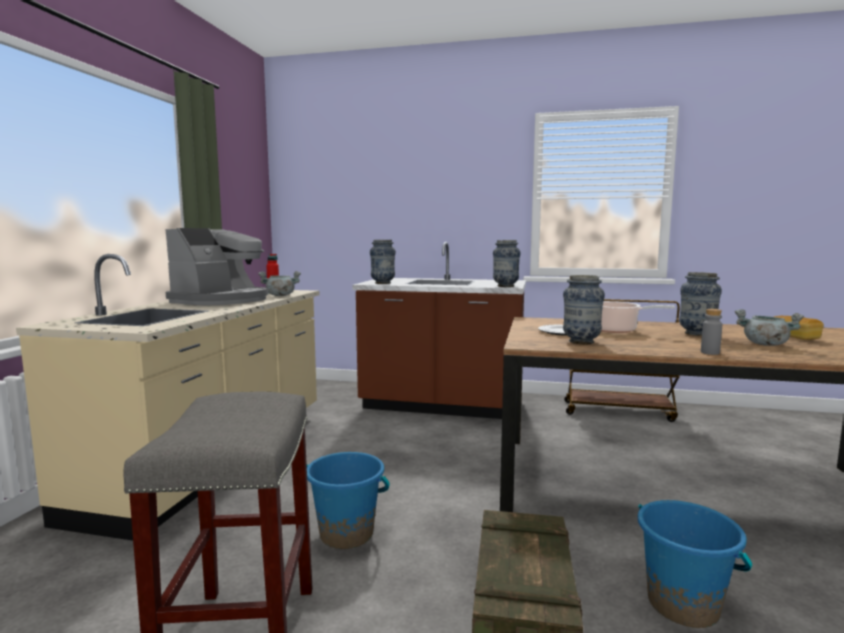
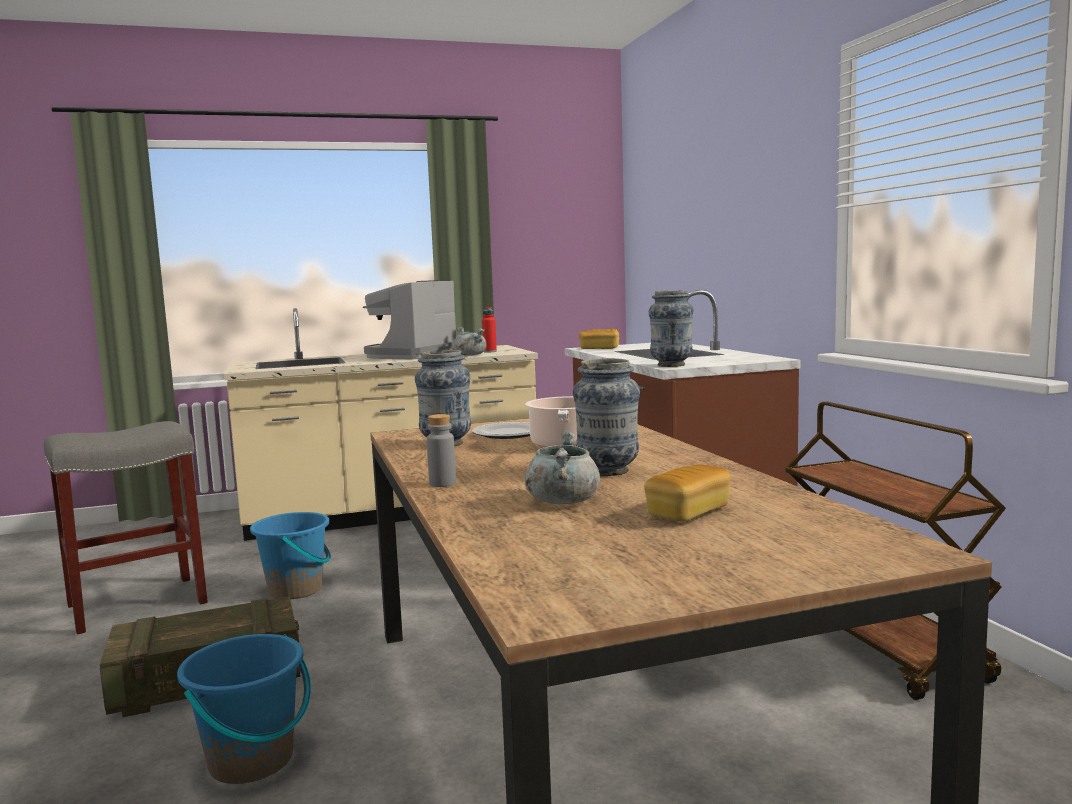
camera: 60 degrees right, 0 degrees up
coffee machine [165,228,268,305] -> coffee machine turned 120 degrees clockwise [363,280,456,360]
vase [370,240,396,284] -> bread [579,329,619,349]

